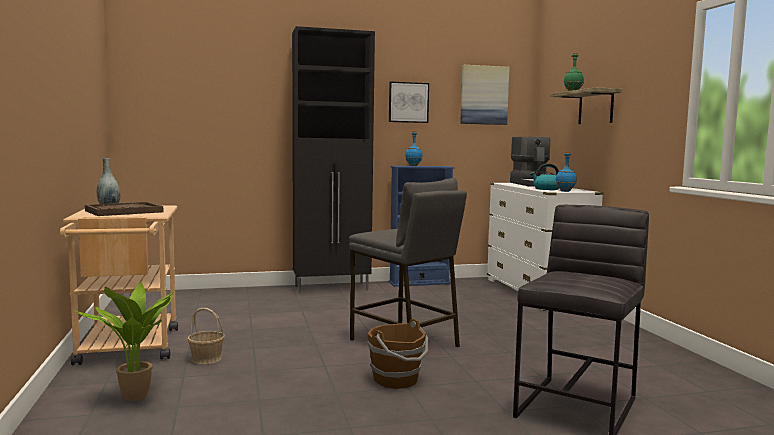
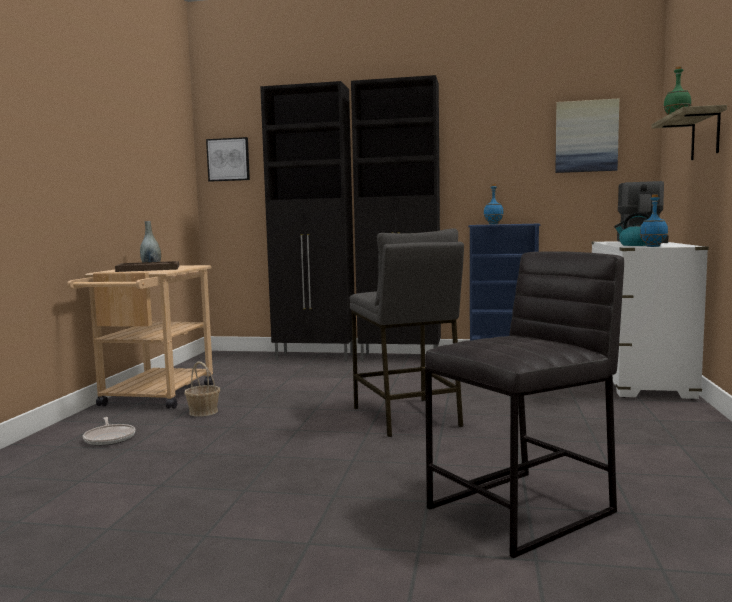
camera: 25 degrees right, 0 degrees up
potted plant [74,282,177,401] -> frying pan [83,417,135,446]
brown bucket [367,319,428,389] -> none
picture [389,81,429,123] -> picture moved to [206,137,250,182]
none -> black cabinet [260,81,354,361]

